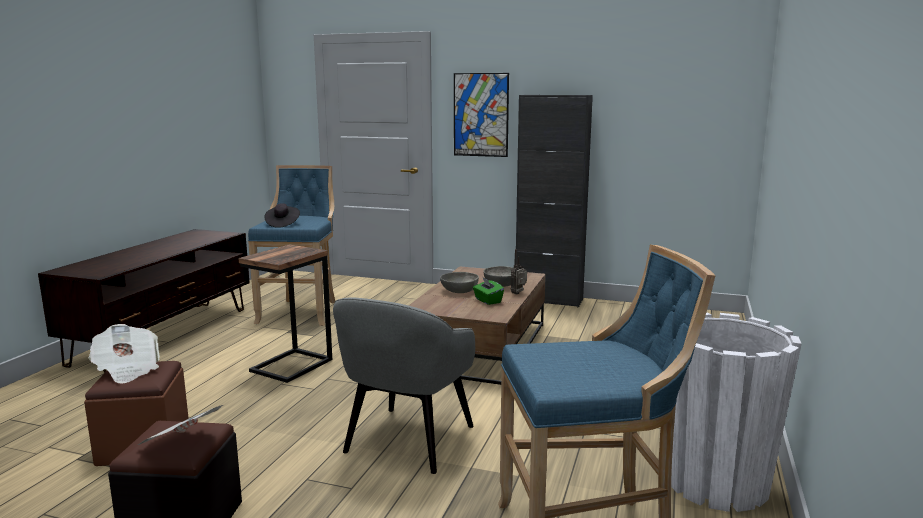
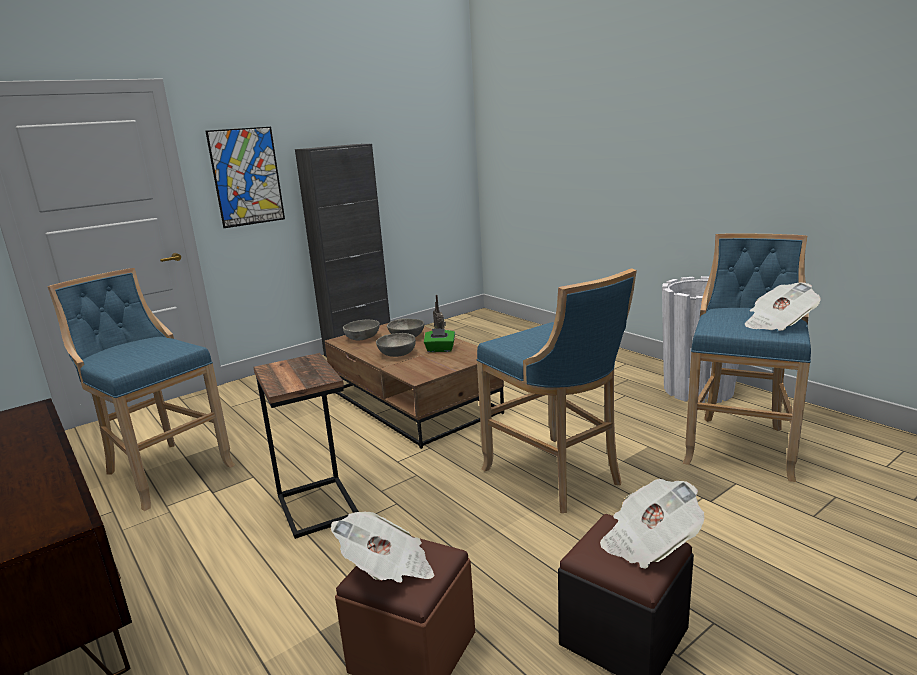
camera: 55 degrees left, 5 degrees up
black hat [265,203,300,228] -> none
grey armchair [333,298,475,474] -> blue stool [477,268,637,513]
none -> grey bowl [343,320,380,340]
none -> newspaper [744,282,821,331]

